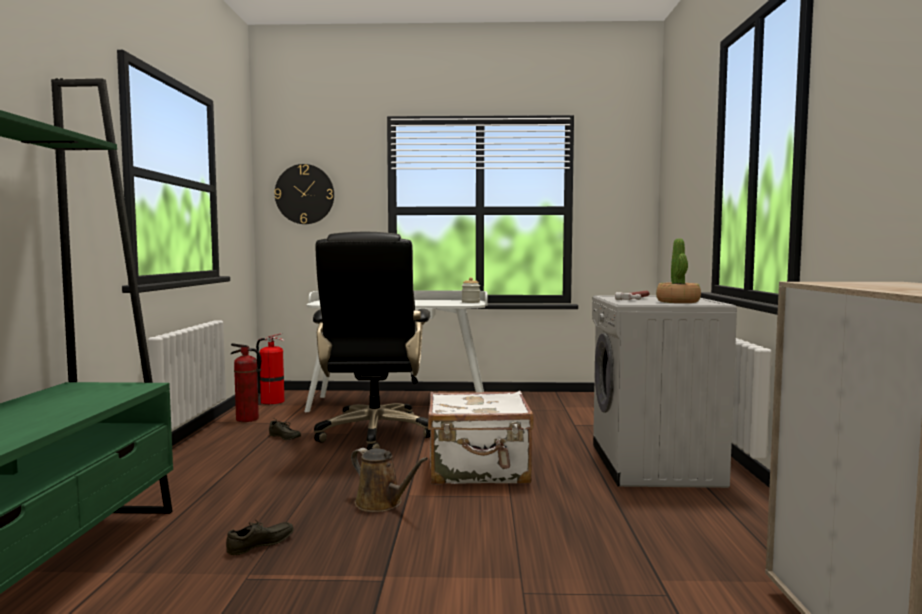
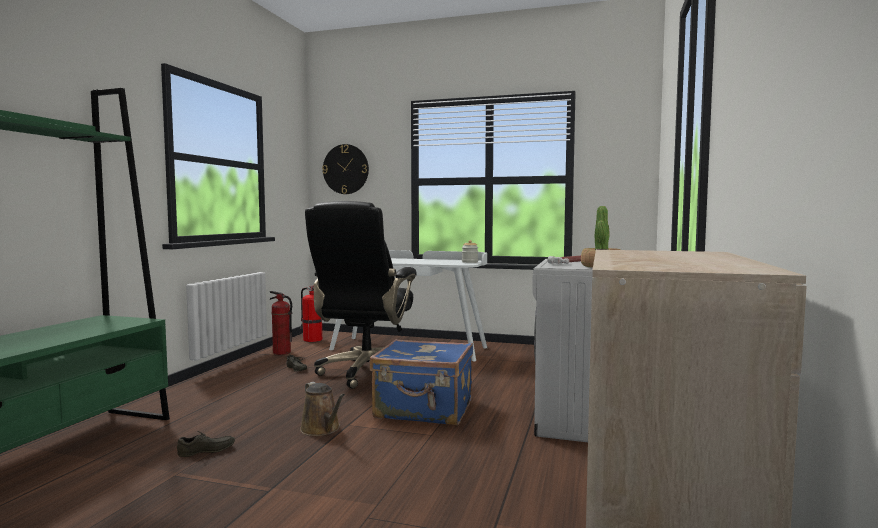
camera: 15 degrees right, 0 degrees up
white suitcase [428,391,534,485] -> blue suitcase [370,339,473,425]

